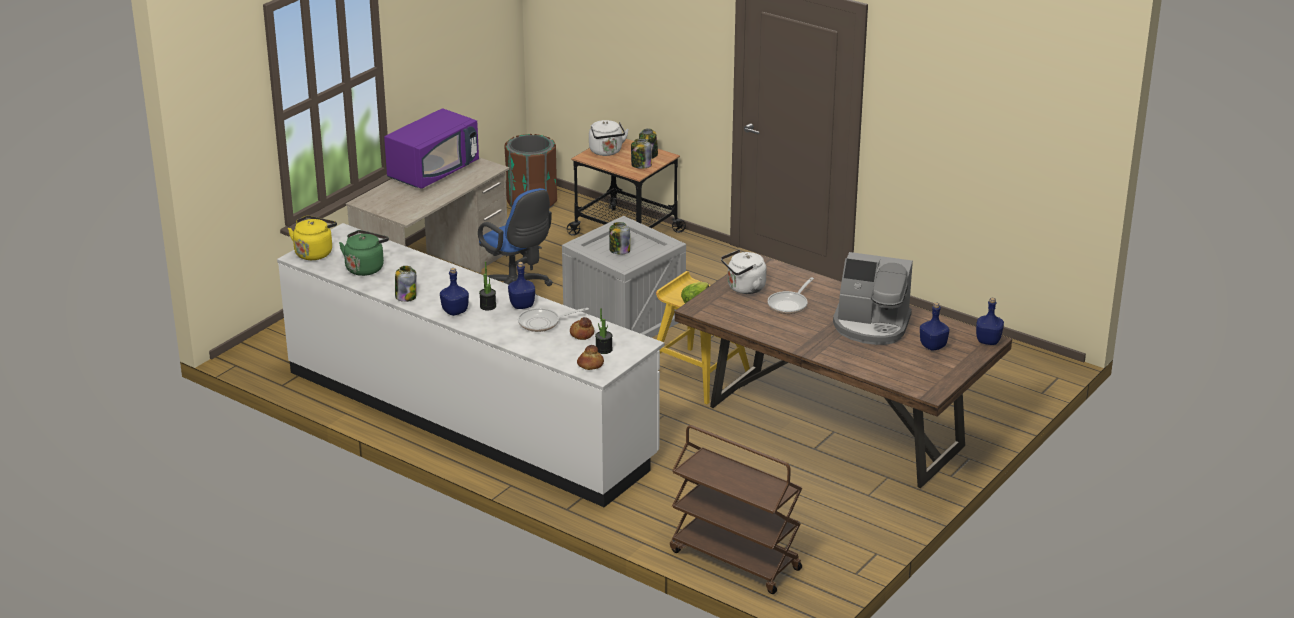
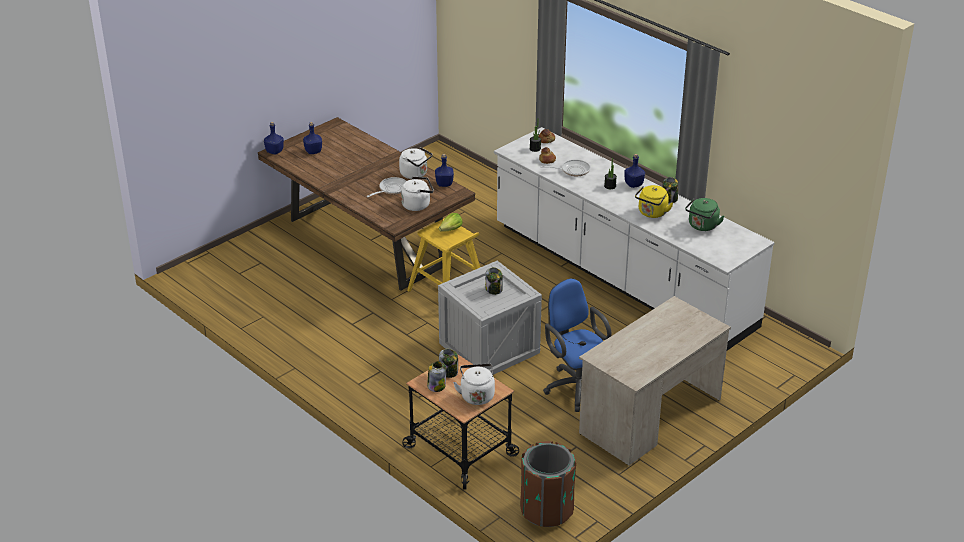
camera: 170 degrees left, 5 degrees up
yellow kettle [288,216,337,260] -> yellow kettle moved to [635,185,673,218]
purple microwave [384,108,479,189] -> none
blue bottle [508,262,535,309] -> blue bottle moved to [435,154,454,187]
brown cart [670,425,802,594] -> none
coffee machine [833,252,913,345] -> none
none -> white kettle [399,147,432,179]

